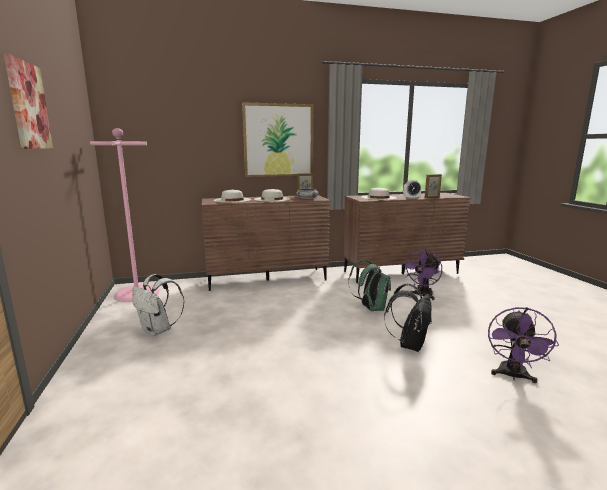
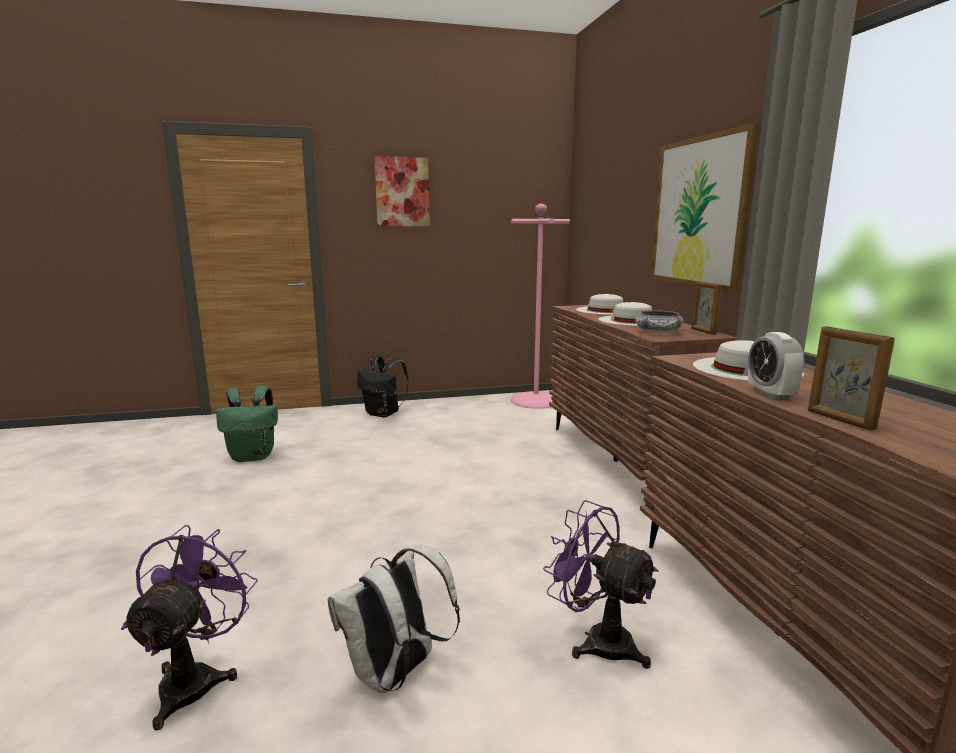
camera: 90 degrees right, 0 degrees up
white backpack [132,274,185,336] -> white backpack moved to [328,545,460,693]
green backpack [348,260,391,311] -> green backpack moved to [216,386,278,462]
black backpack [384,284,432,352] -> black backpack moved to [357,356,409,418]
purple fan [488,307,559,383] -> purple fan turned 75 degrees clockwise [121,525,258,731]

